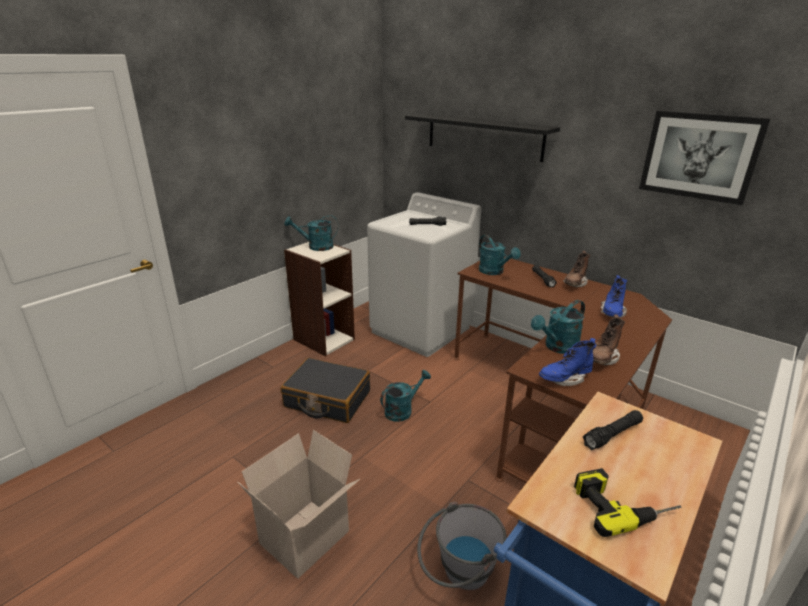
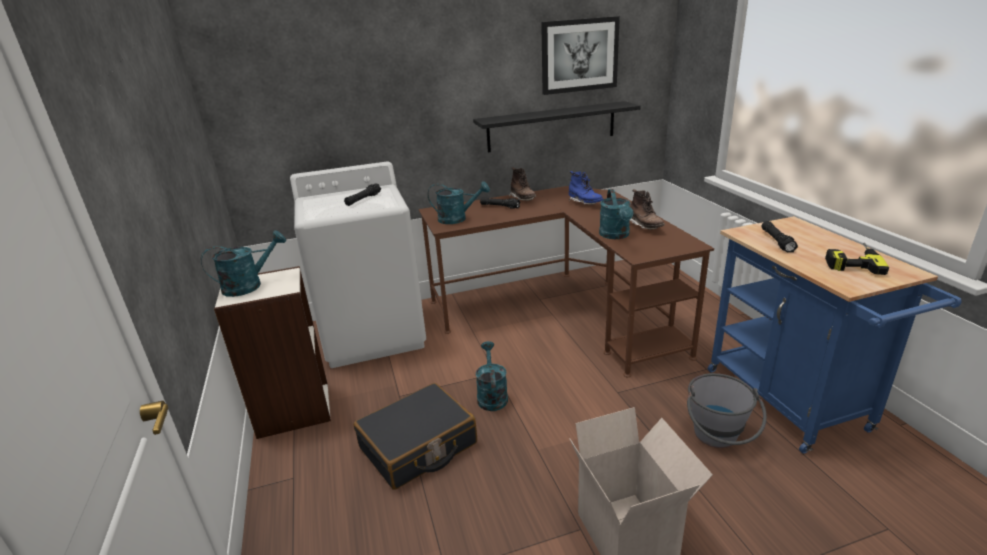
camera: 55 degrees left, 0 degrees up
turquoise watering can [284,215,338,251] -> turquoise watering can turned 150 degrees counterclockwise [201,230,286,297]
black shelf [405,113,560,162] -> black shelf moved to [473,101,641,152]
blue boot [539,338,596,386] -> none

